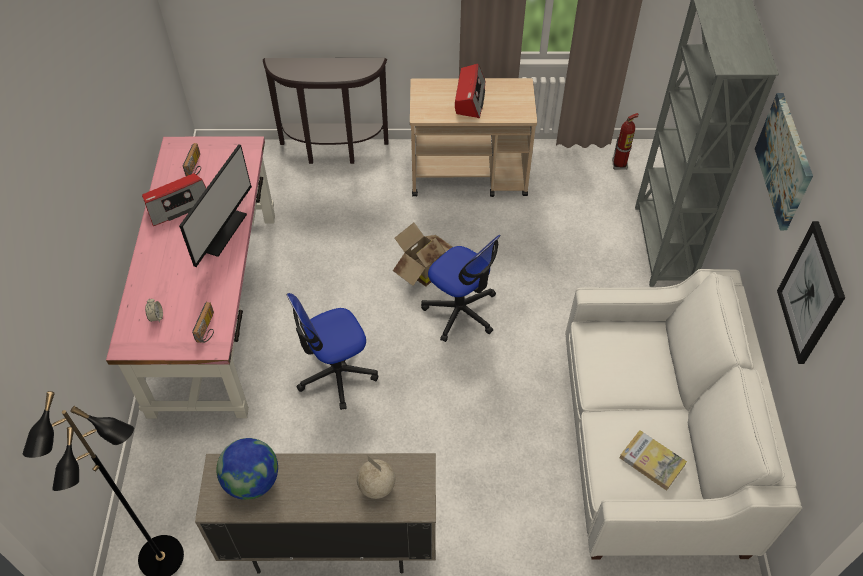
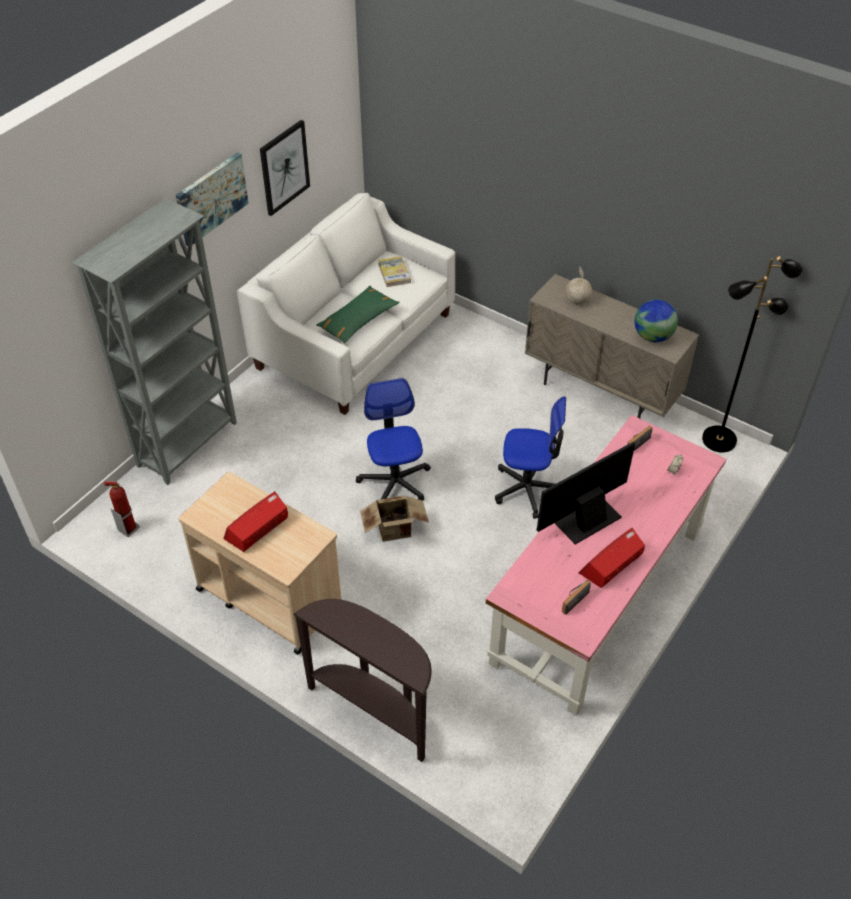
camera: 145 degrees left, 5 degrees down
radio [142,173,206,226] -> radio turned 45 degrees counterclockwise [578,528,645,588]
none -> green pillow [316,286,399,344]

